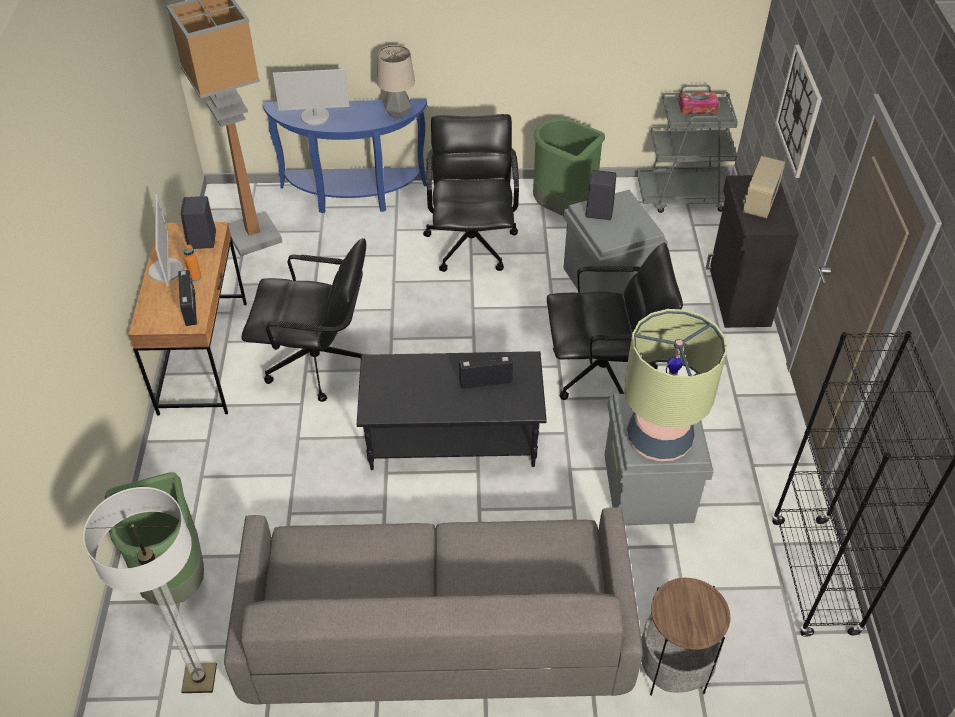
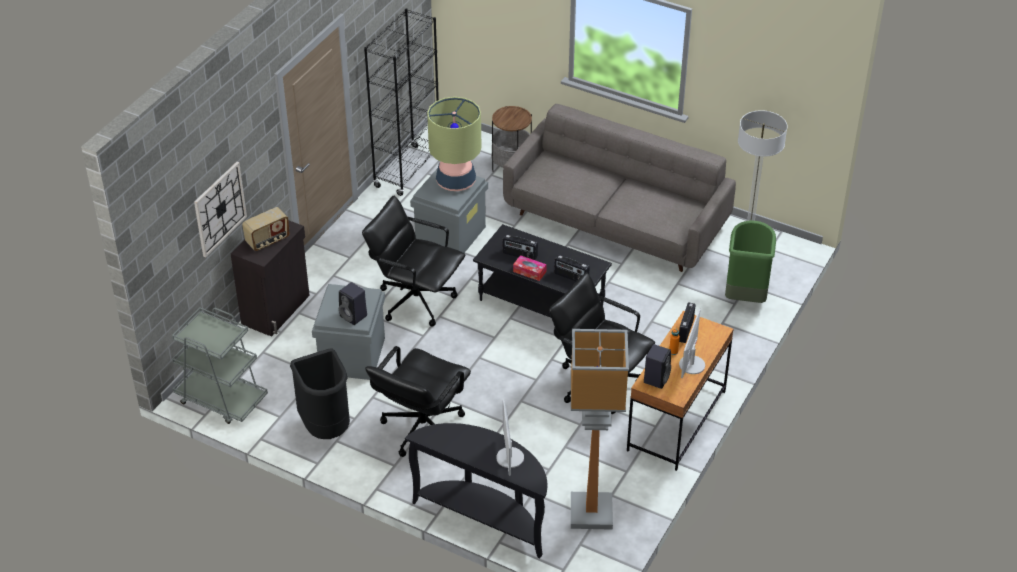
camera: 150 degrees left, 5 degrees down
blue console table [263,100,427,213] -> black console table [405,423,547,558]
monitor [273,69,349,125] -> monitor turned 120 degrees counterclockwise [496,399,524,476]
table lamp [376,45,415,119] -> none
green trash can [533,118,605,216] -> black trash can [290,349,350,439]
tissue box [679,92,719,114] -> tissue box moved to [513,255,547,281]
none -> radio [554,255,590,281]

